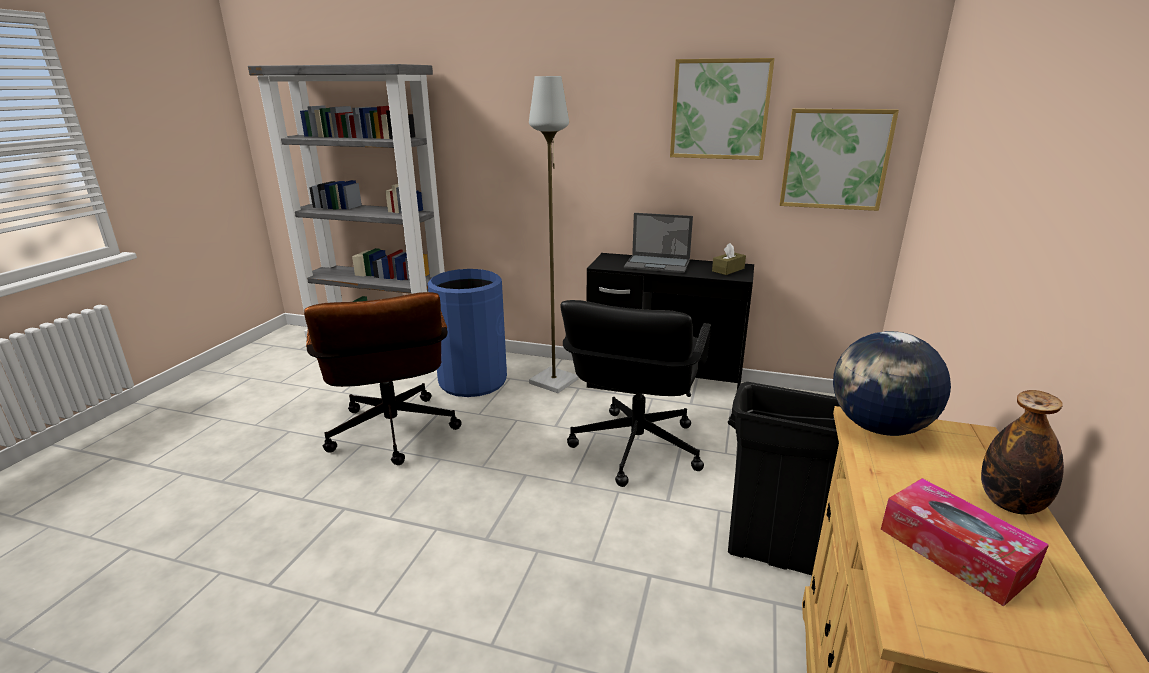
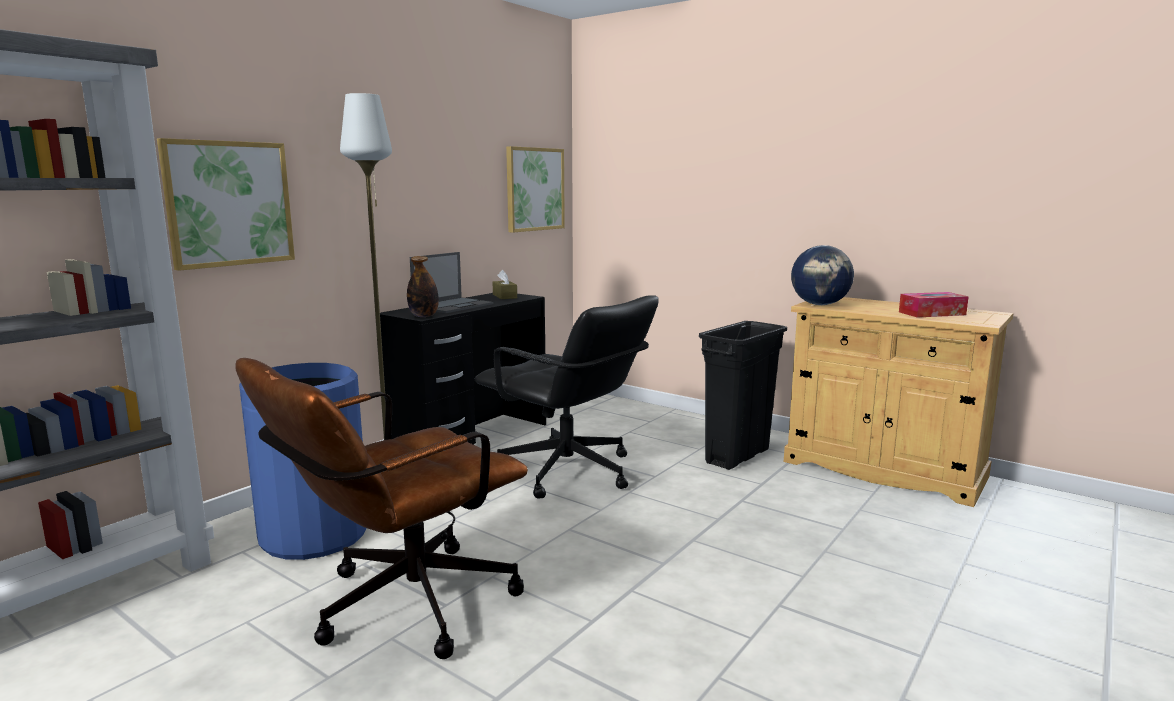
camera: 70 degrees left, 10 degrees down
brown office chair [304,292,462,465] -> brown office chair turned 135 degrees clockwise [235,358,528,659]
picture [670,58,775,160] -> picture moved to [157,138,295,271]
bottle [981,390,1064,514] -> bottle moved to [407,256,439,317]

